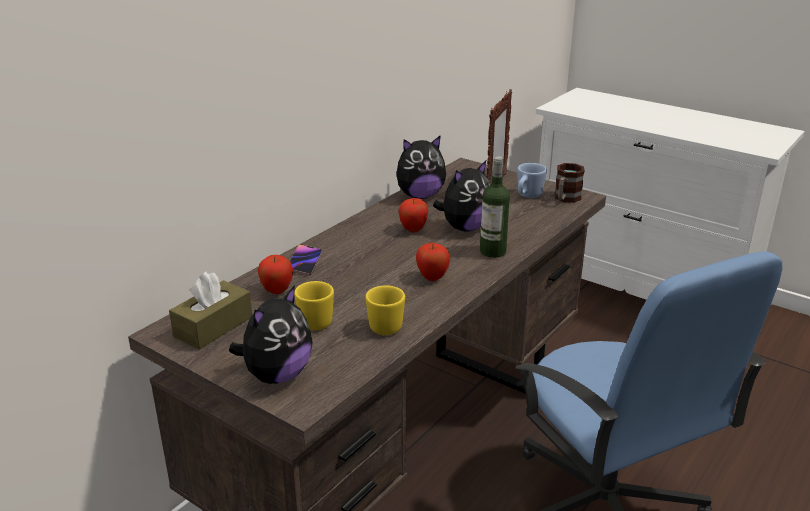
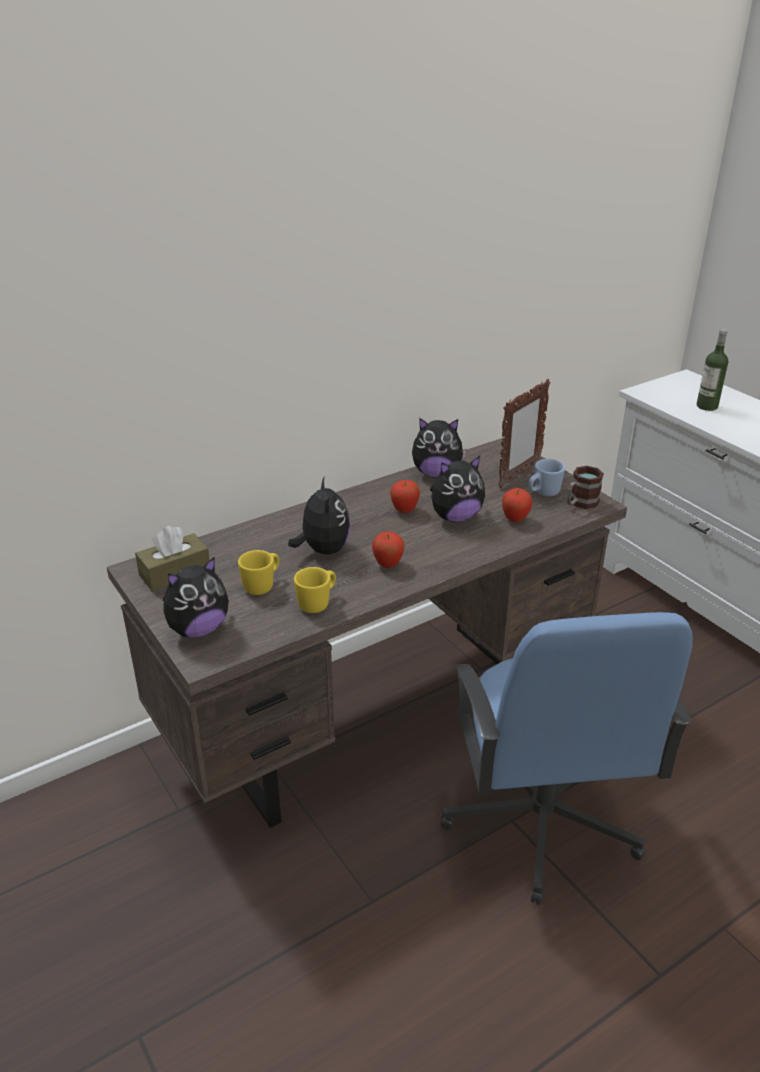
camera: 20 degrees right, 5 degrees up
apple [258,255,293,294] -> apple moved to [502,488,532,522]
phone [290,244,322,276] -> none
bottle [480,157,510,258] -> bottle moved to [697,329,728,411]
none -> plush toy [288,477,350,554]

